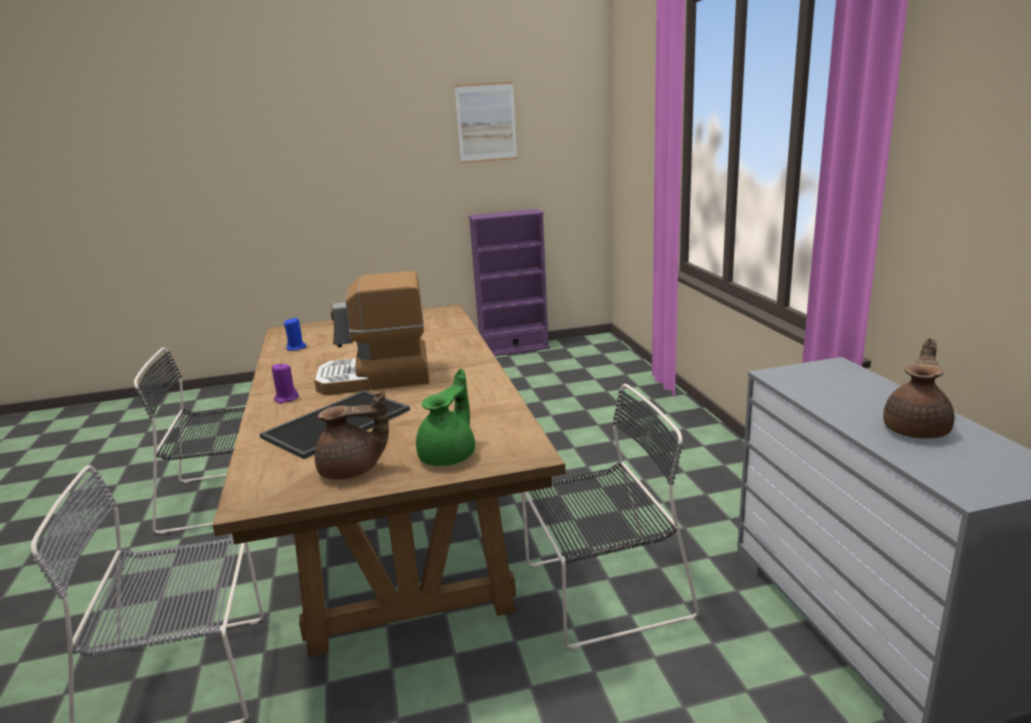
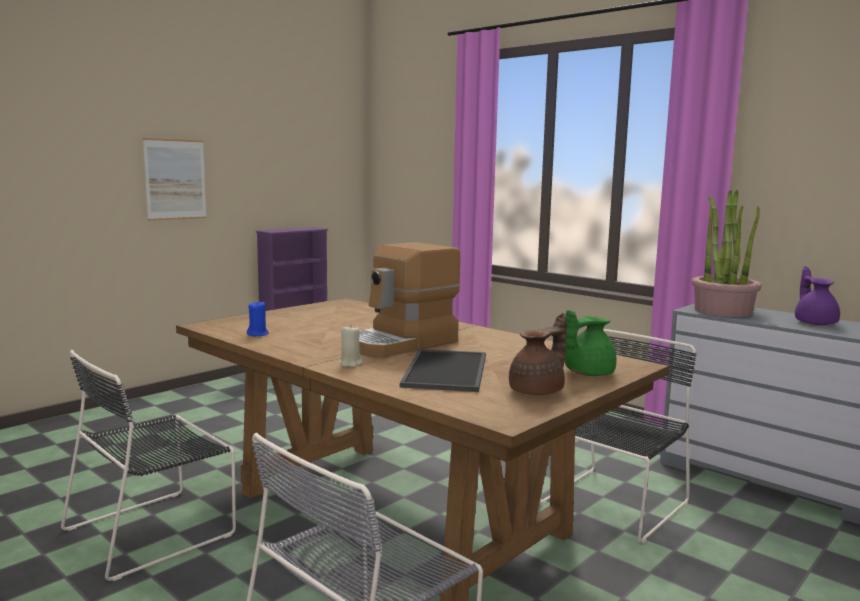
camera: 35 degrees left, 10 degrees down
purple candle [272,363,299,404] -> beige candle [339,327,363,367]
green teapot [416,369,475,466] -> green teapot turned 120 degrees counterclockwise [565,310,616,376]
picture [455,82,517,163] -> picture moved to [143,138,207,221]
brown teapot [883,338,954,438] -> purple teapot [795,266,840,325]
none -> potted plant [692,190,762,317]

